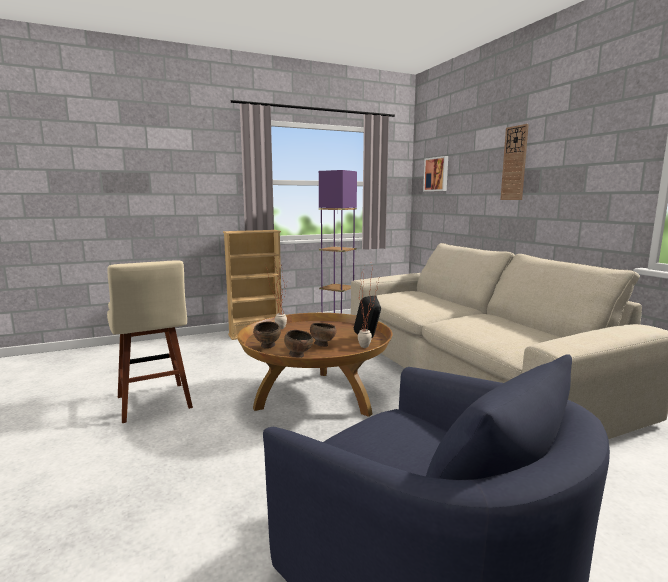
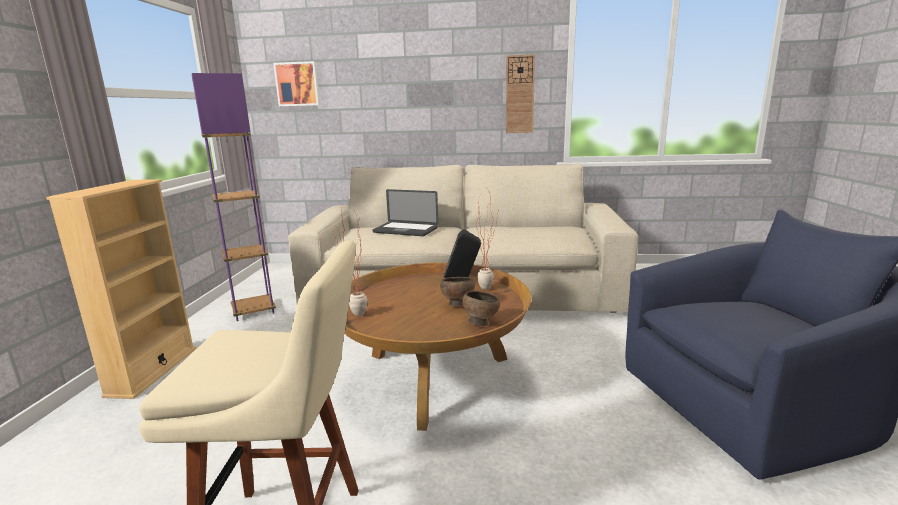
camera: 60 degrees left, 5 degrees up
brown bowl [253,322,281,349] -> none
wall clock [500,124,529,200] -> wall clock moved to [506,54,535,133]
none -> laptop [372,189,439,236]

